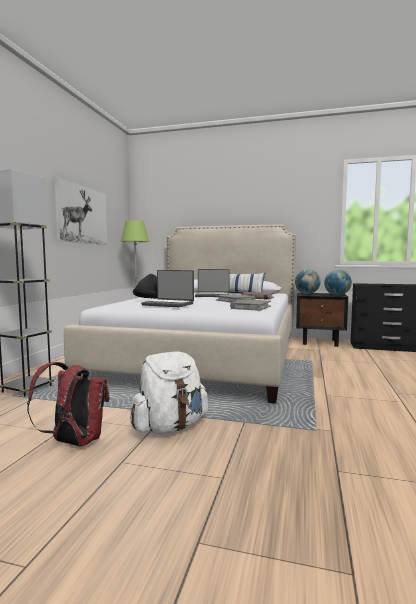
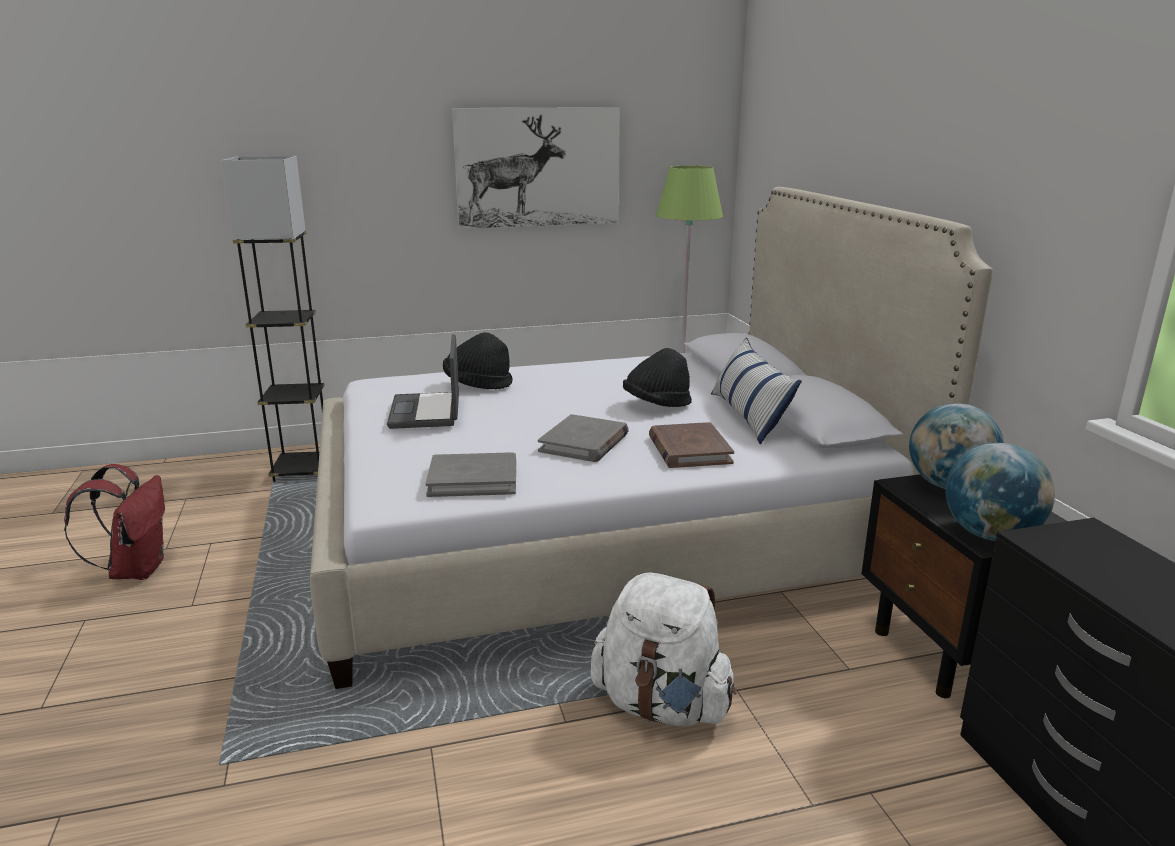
camera: 60 degrees right, 15 degrees up
white backpack [130,351,208,435] -> white backpack moved to [591,572,737,726]
laptop [195,269,230,297] -> black hat [623,348,692,407]

